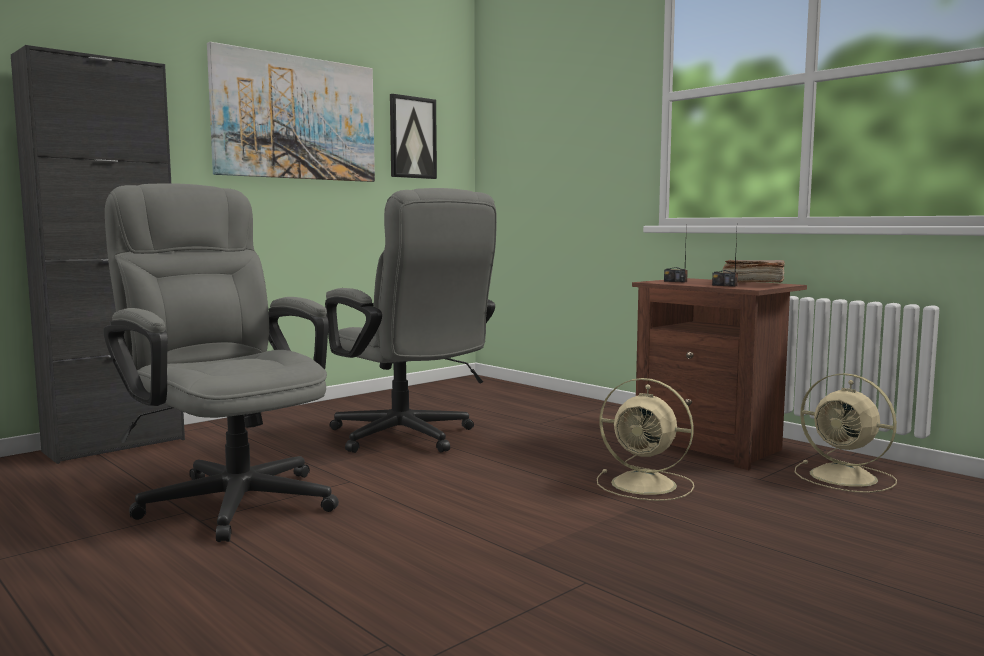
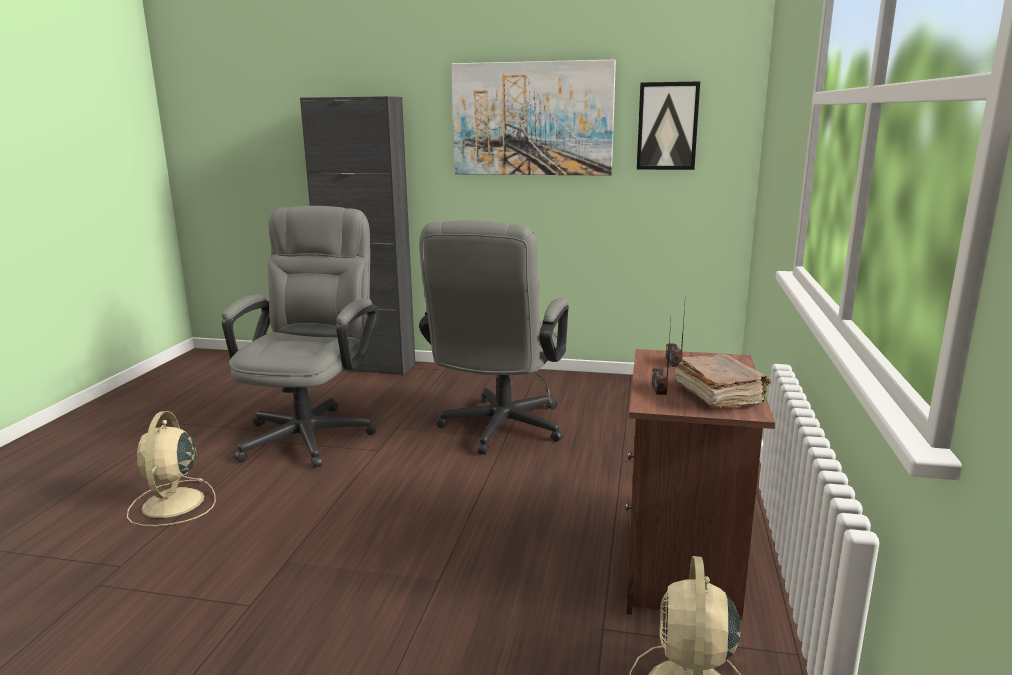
camera: 55 degrees right, 10 degrees up
beige fan [597,378,694,501] -> beige fan moved to [127,411,216,526]

